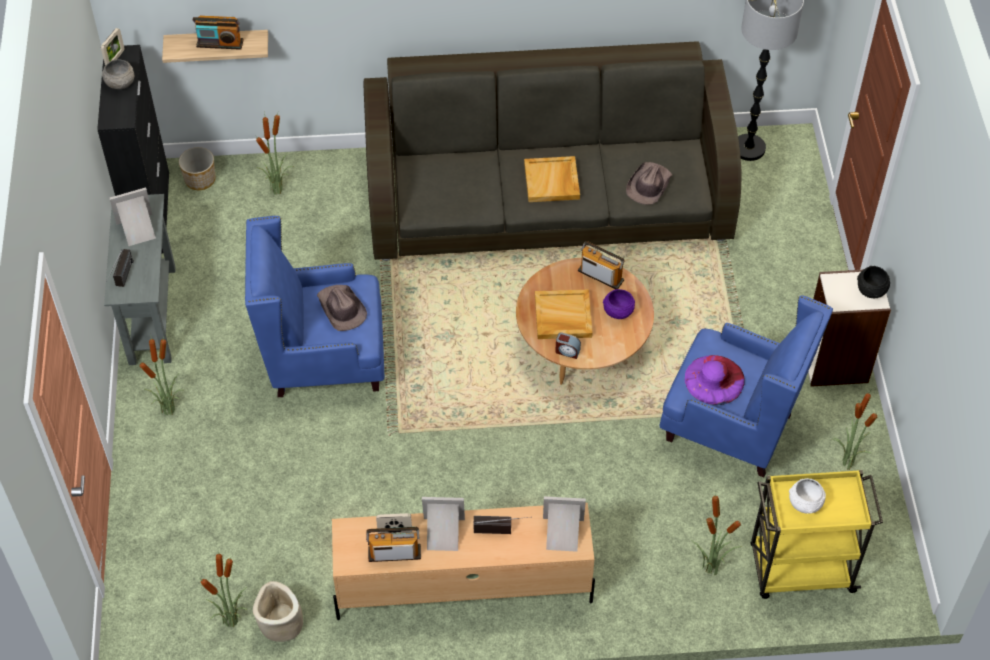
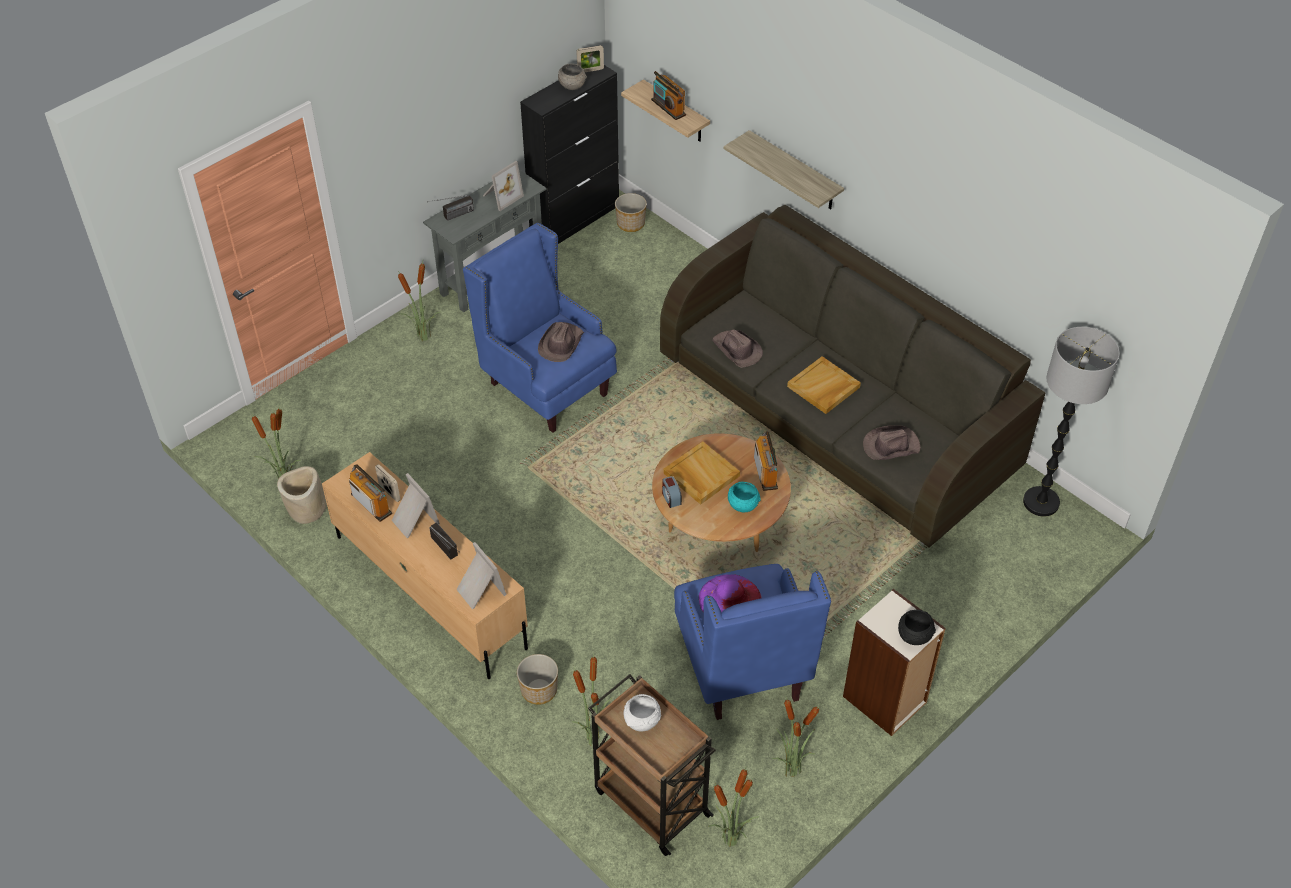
camera: 50 degrees right, 5 degrees down
picture frame [109,188,156,246] -> picture frame turned 105 degrees clockwise [483,161,524,211]
potted plant [256,112,294,194] -> potted plant moved to [708,768,759,847]
purple bowl [603,289,635,319] -> turquoise bowl [728,482,761,512]
yellow cart [751,470,883,599] -> brown cart [588,674,716,856]
none -> planter [517,654,558,705]
none -> brown hat [712,329,763,368]
none -> shelf [724,130,844,209]

